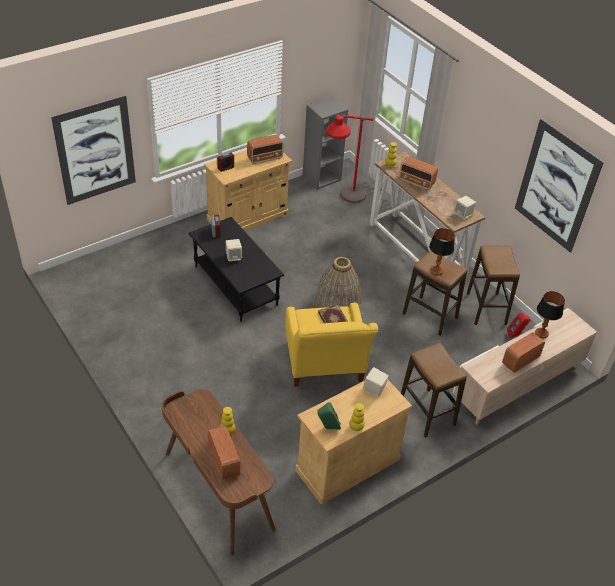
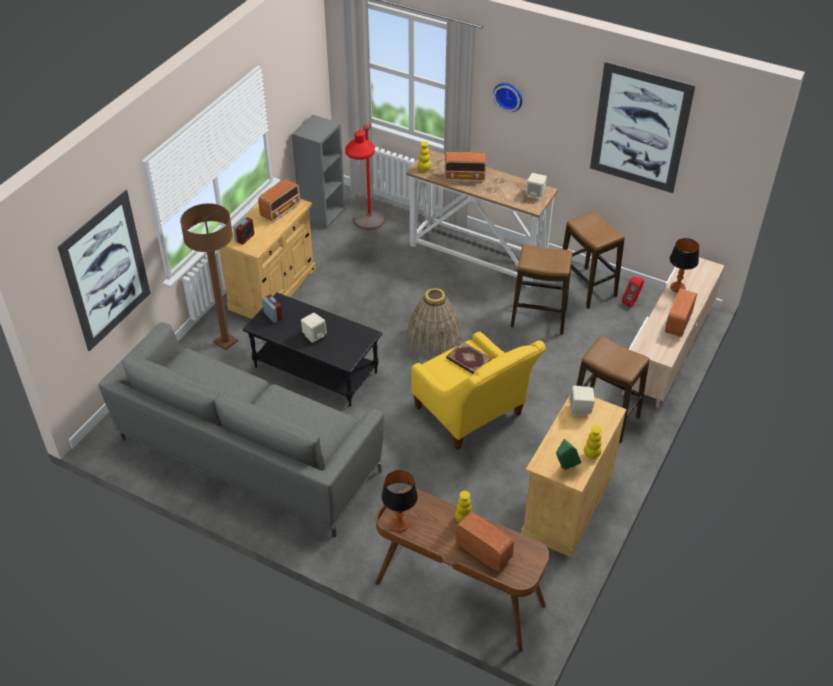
camera: 25 degrees left, 0 degrees up
table lamp [429,228,455,275] -> table lamp moved to [381,470,418,532]
none -> grey sofa [98,322,384,537]
none -> brown floor lamp [180,203,238,350]
none -> wall clock [493,83,522,112]

